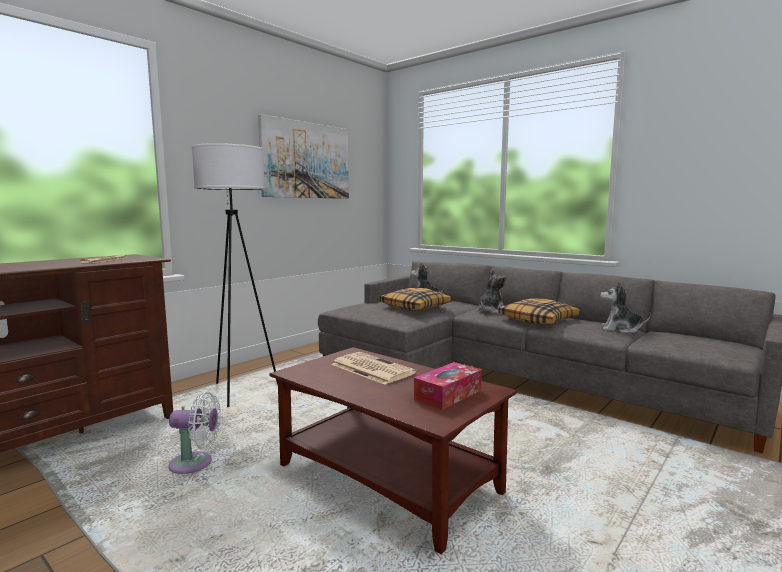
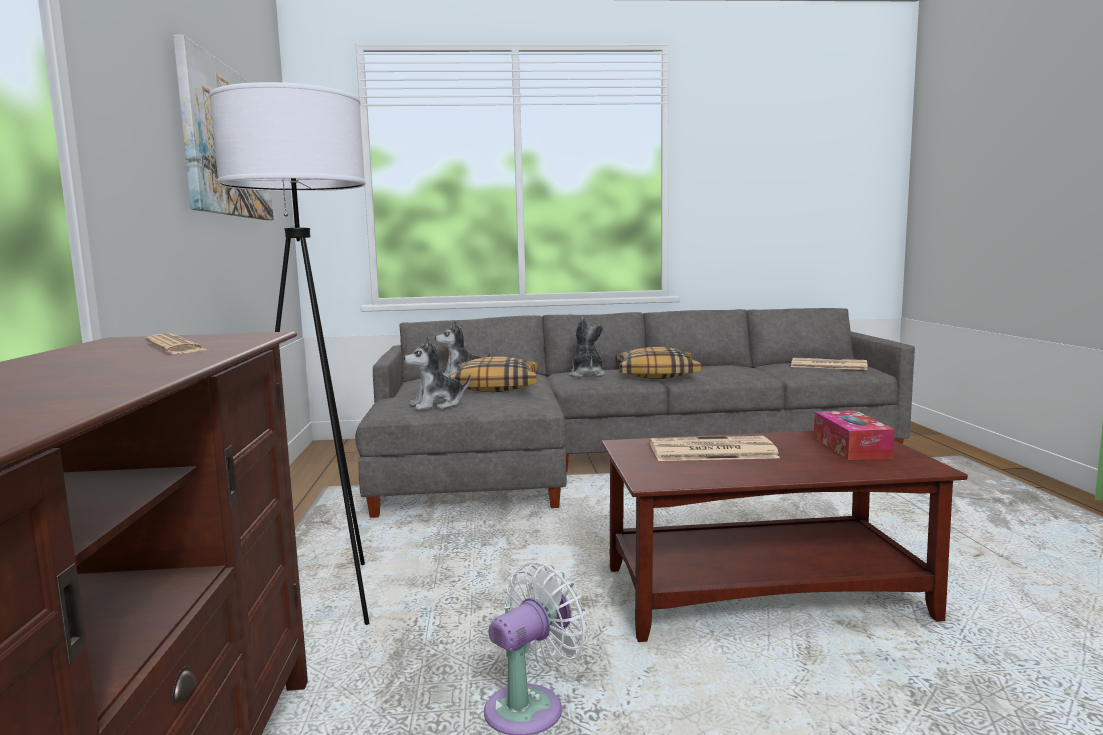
camera: 45 degrees left, 0 degrees up
plush toy [600,282,651,333] -> plush toy moved to [404,337,471,410]
none -> newspaper [791,358,867,370]

